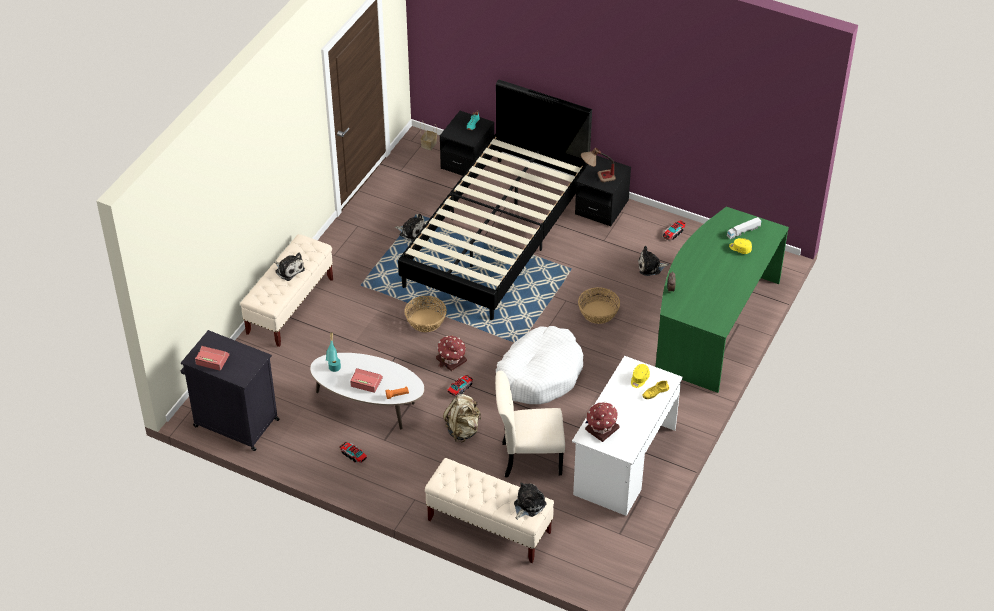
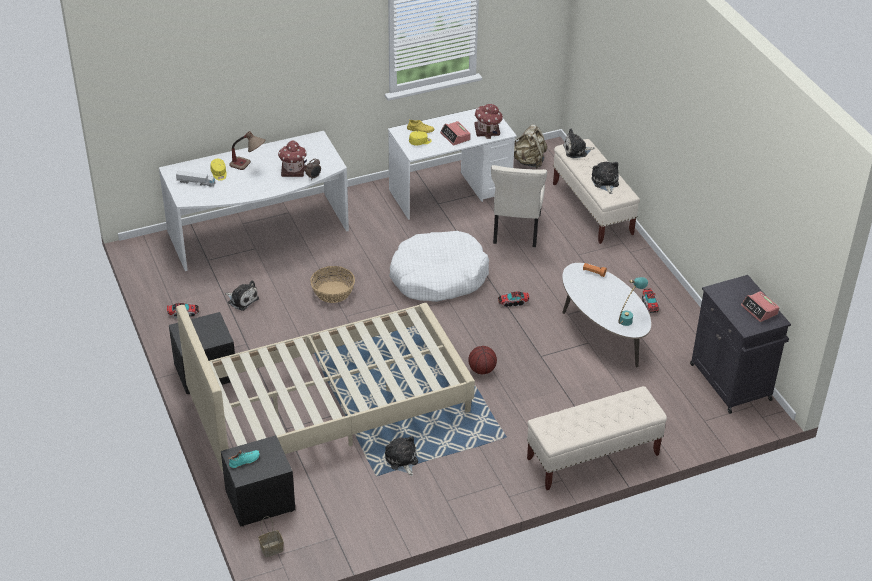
camera: 140 degrees left, 5 degrees down
plush toy [274,253,305,281] -> plush toy moved to [591,162,619,194]
alarm clock [350,368,383,393] -> alarm clock moved to [440,121,471,145]
black bed [398,80,592,320] -> beige bed [176,303,475,471]
basket [404,296,447,332] -> basketball [468,346,497,374]
toy house [436,336,467,371] -> toy house moved to [278,141,307,177]
beige backpack [443,394,481,442] -> beige backpack moved to [514,124,547,168]
beige chair [495,371,565,477] -> beige chair turned 60 degrees clockwise [491,165,547,248]
table lamp [581,148,616,182] -> table lamp moved to [229,131,266,170]
green desk [656,207,789,393] -> white desk [159,131,349,271]

